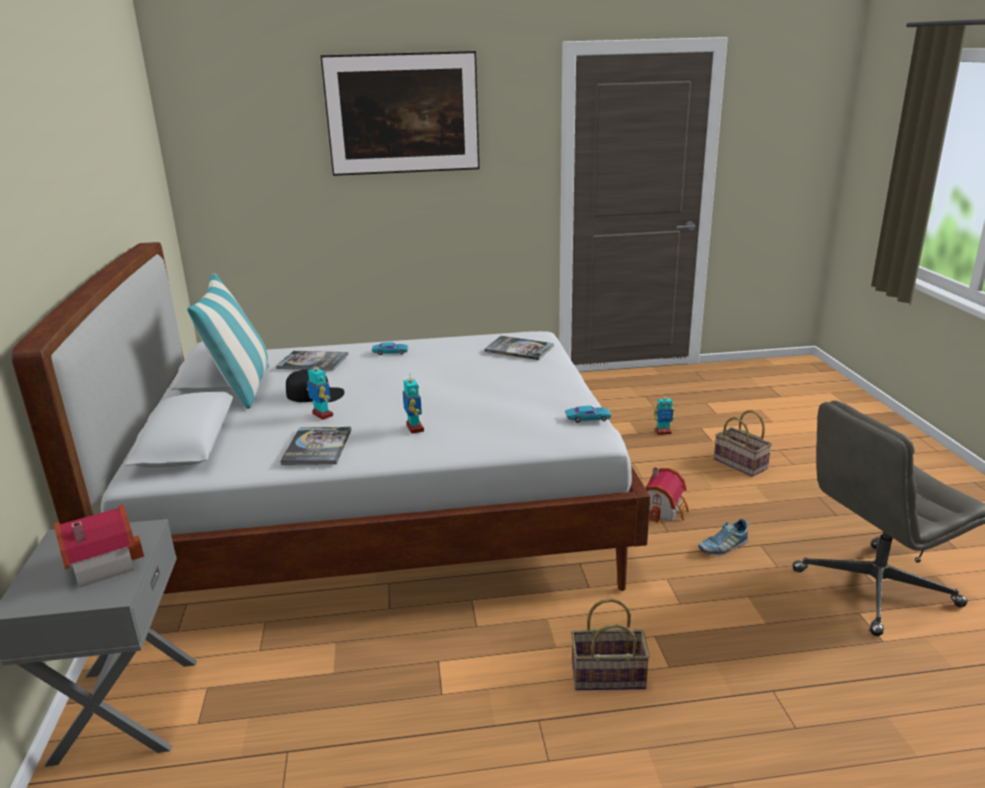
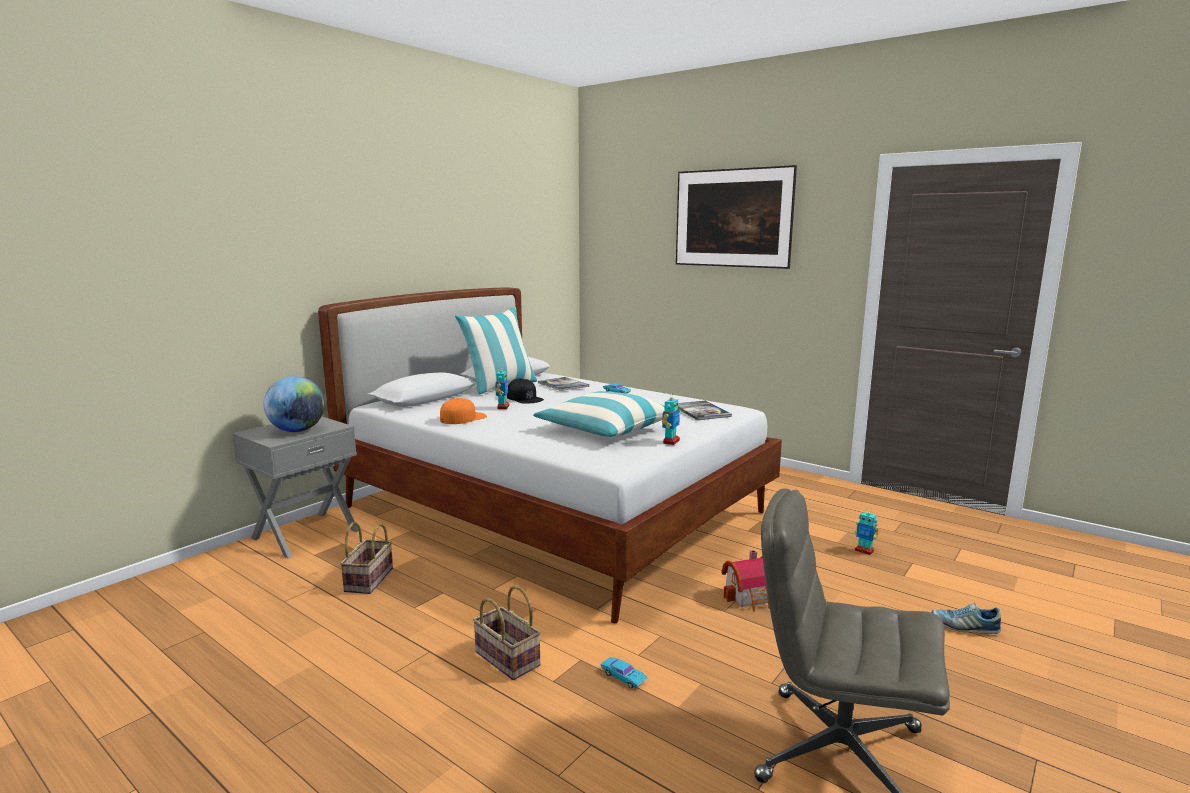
camera: 45 degrees right, 10 degrees down
toy house [54,504,144,587] -> globe [264,376,325,432]
book [280,427,351,465] -> orange cap [440,398,487,424]
toy robot [403,373,424,434] -> toy robot moved to [662,392,680,445]
turquoise toy car [565,405,611,423] -> turquoise toy car moved to [601,657,647,688]
shoe [698,519,748,556] -> shoe moved to [932,602,1001,634]
basket [714,410,772,477] -> basket moved to [340,522,393,594]
none -> pillow [533,391,665,438]

